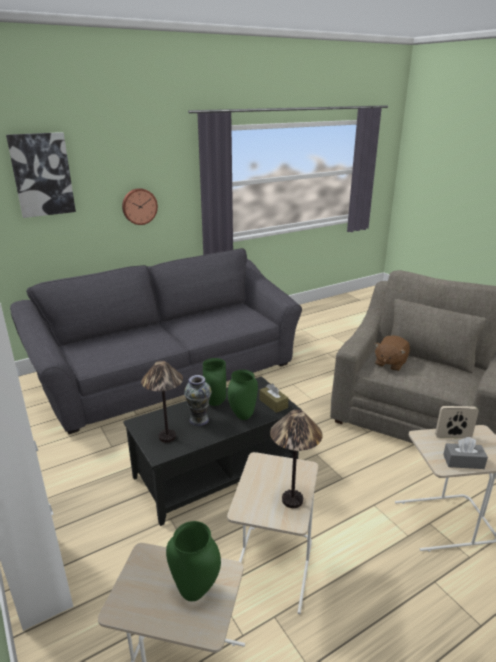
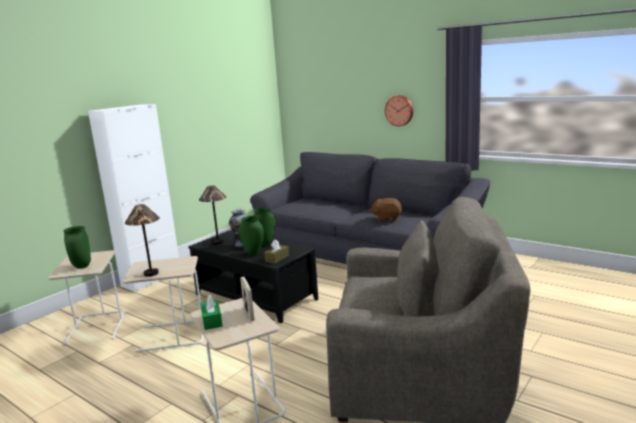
camera: 70 degrees right, 10 degrees down
picture [6,132,76,218] -> none
brown plush toy [375,336,410,371] -> brown plush toy moved to [370,198,403,222]
grey tissue box [443,437,488,469] -> green tissue box [200,295,222,330]

